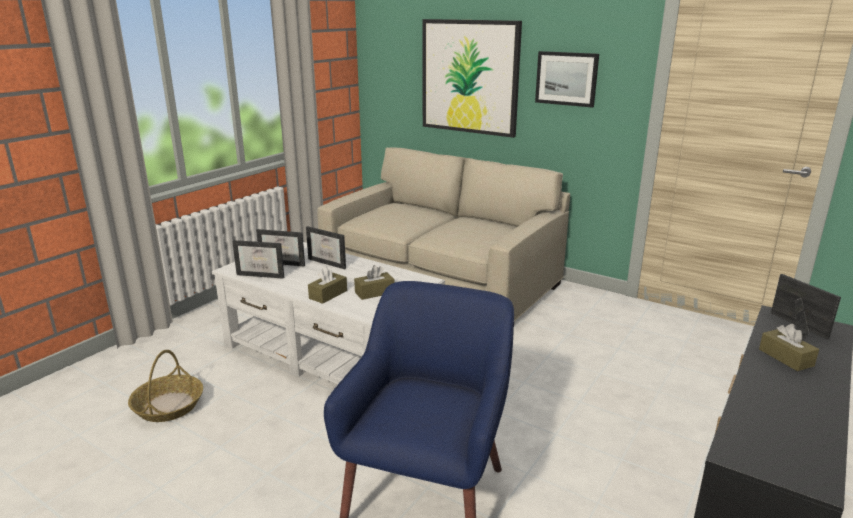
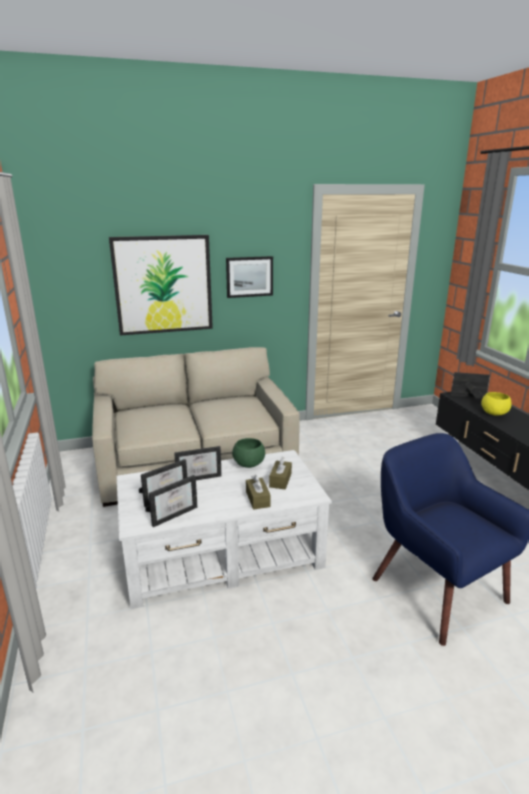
camera: 50 degrees left, 0 degrees up
basket [128,350,203,422] -> none
brown tissue box [759,324,819,371] -> yellow bowl [481,392,512,416]
none -> green bowl [232,438,265,468]

